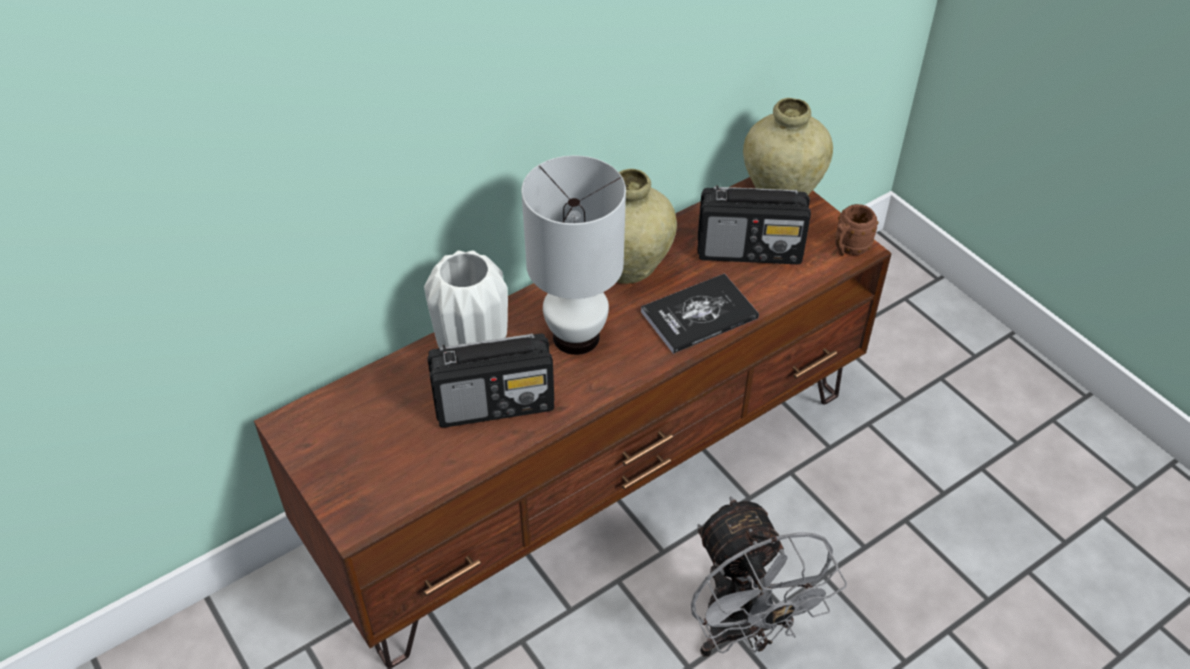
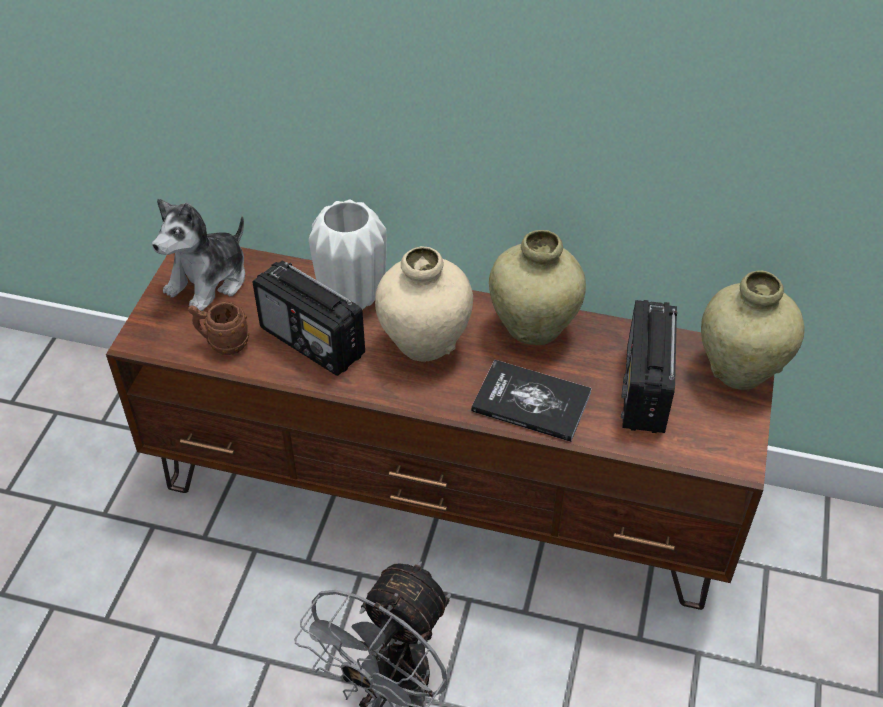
camera: 50 degrees right, 0 degrees up
white table lamp [521,156,626,355] -> beige vase [375,246,473,362]
radio [698,185,811,264] -> radio turned 45 degrees clockwise [621,300,677,433]
brown mug [835,204,879,256] -> brown mug moved to [188,302,249,355]
none -> plush toy [152,198,245,311]

